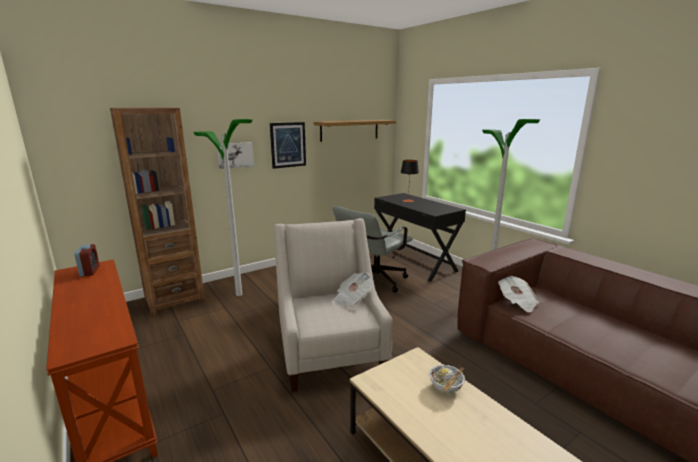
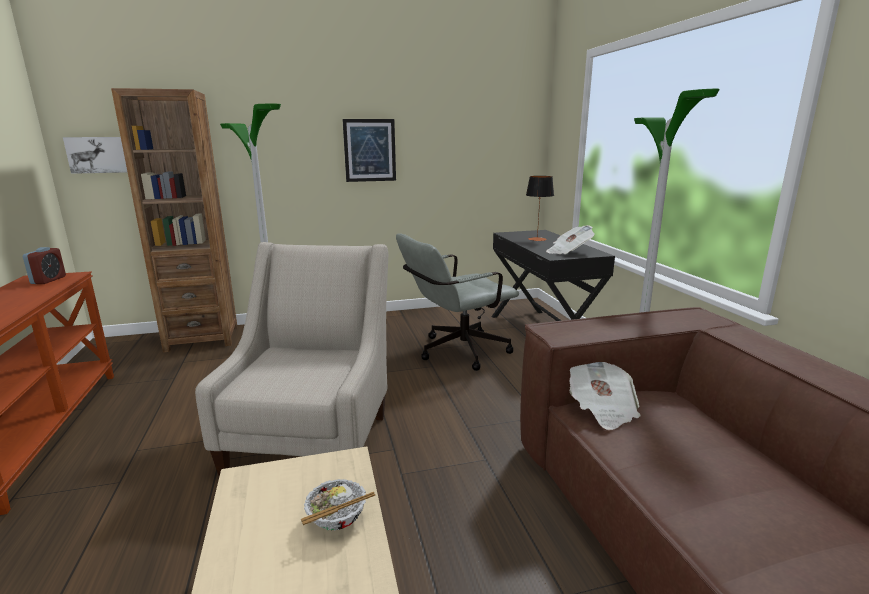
camera: 20 degrees right, 0 degrees up
picture [217,142,254,169] -> picture moved to [63,137,127,174]
shelf [314,120,396,142] -> none
newspaper [332,272,374,308] -> newspaper moved to [546,225,594,254]

